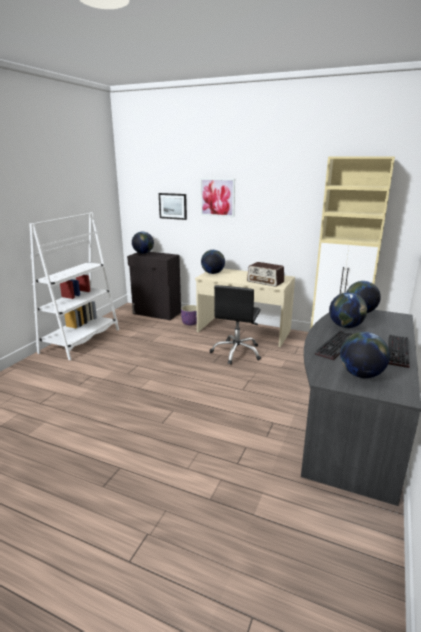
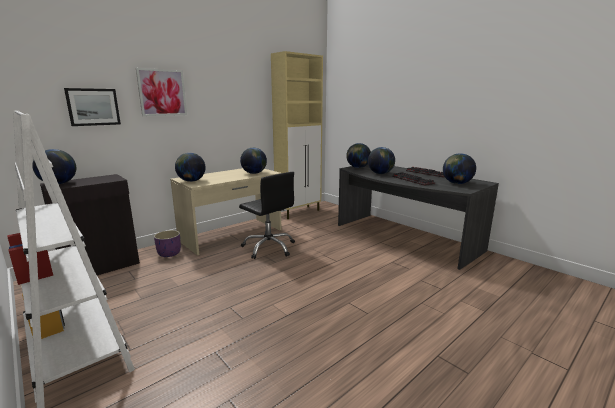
camera: 65 degrees left, 5 degrees down
radio [247,262,284,287] -> globe [240,148,267,174]

